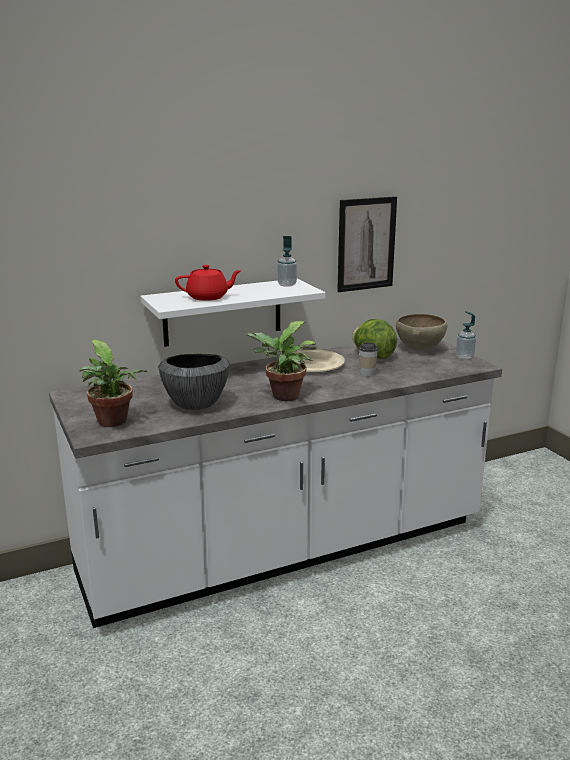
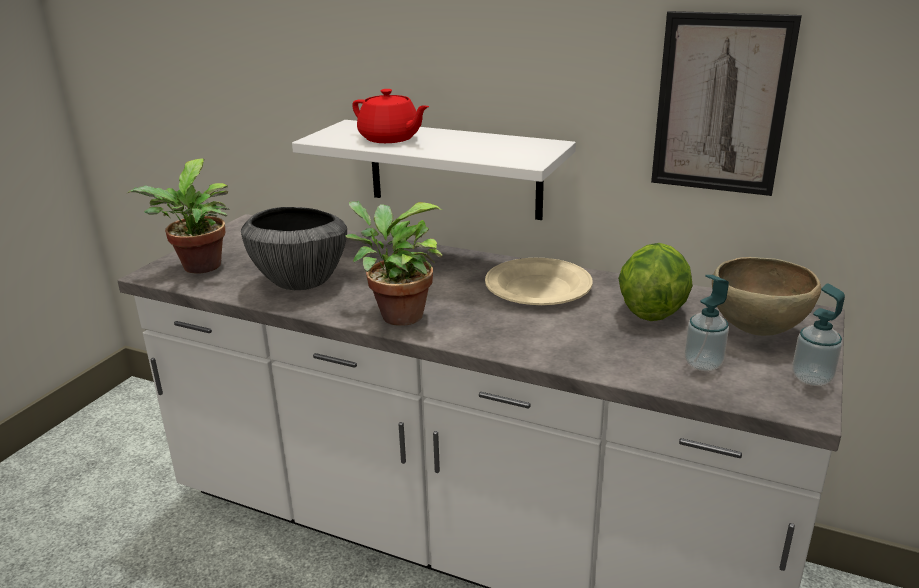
camera: 50 degrees right, 5 degrees up
soap dispenser [277,236,297,287] -> soap dispenser moved to [684,275,729,371]
cup [359,343,378,377] -> none

